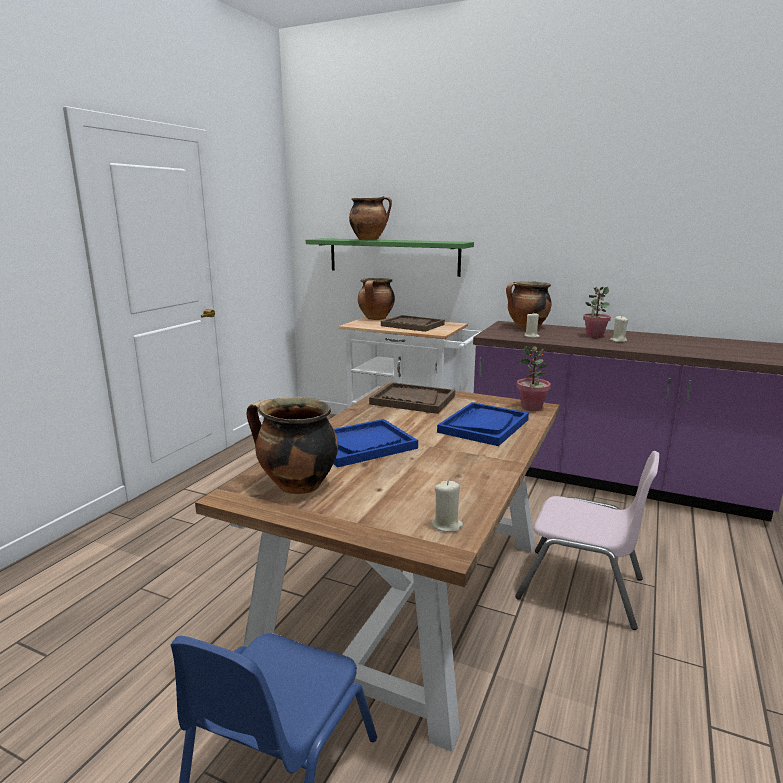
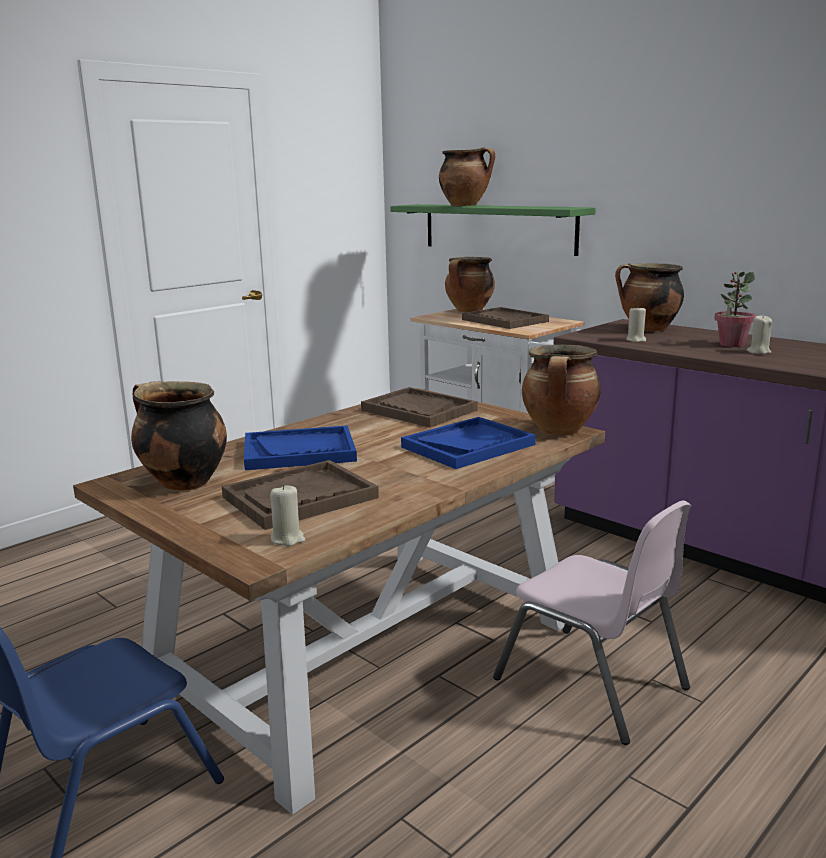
camera: 20 degrees right, 0 degrees up
potted plant [517,346,551,411] -> cooking pot [522,345,601,436]
none -> brown tray [222,460,379,530]

